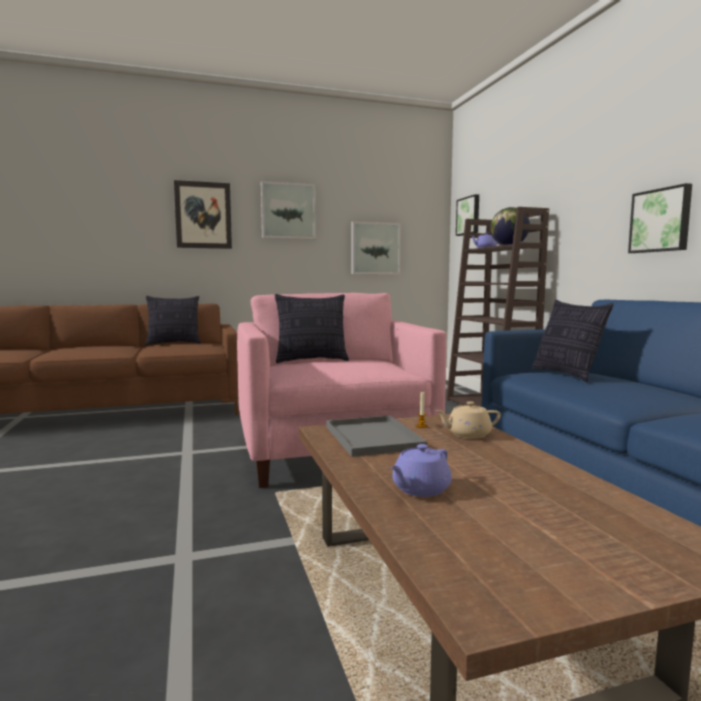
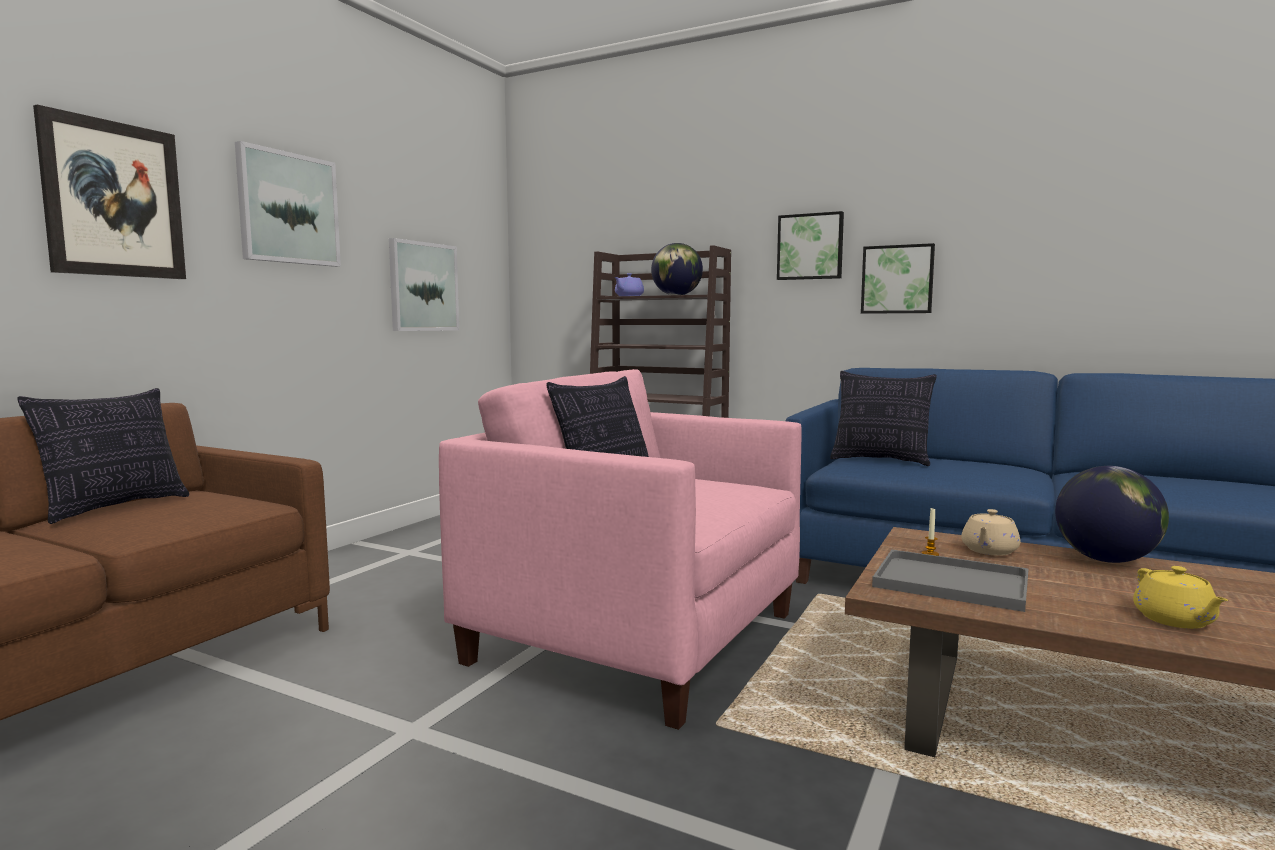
camera: 45 degrees left, 0 degrees up
purple teapot [390,444,452,497] -> yellow teapot [1133,566,1228,629]
picture [456,194,479,236] -> picture moved to [777,211,844,280]
none -> globe [1055,466,1169,563]

